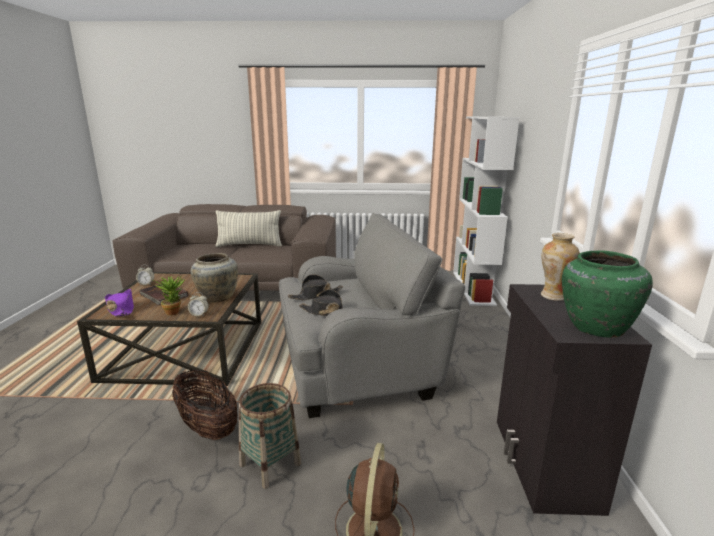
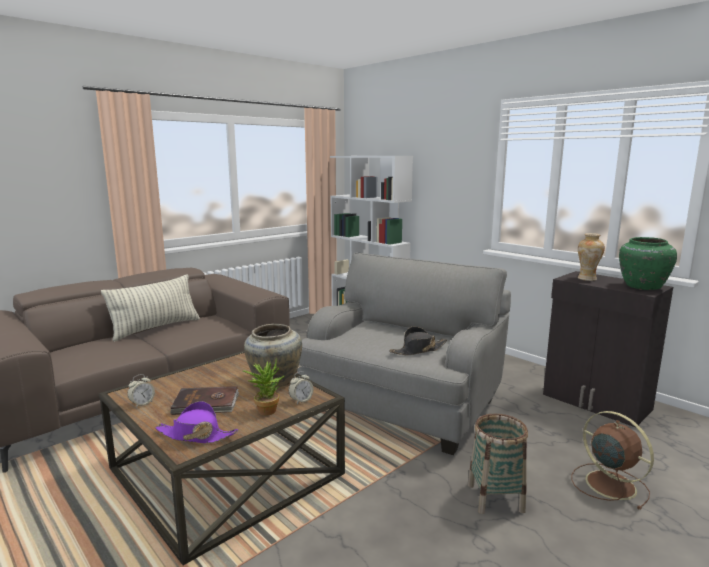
camera: 45 degrees left, 5 degrees down
basket [172,370,237,440] -> none
black hat [288,274,343,300] -> none

